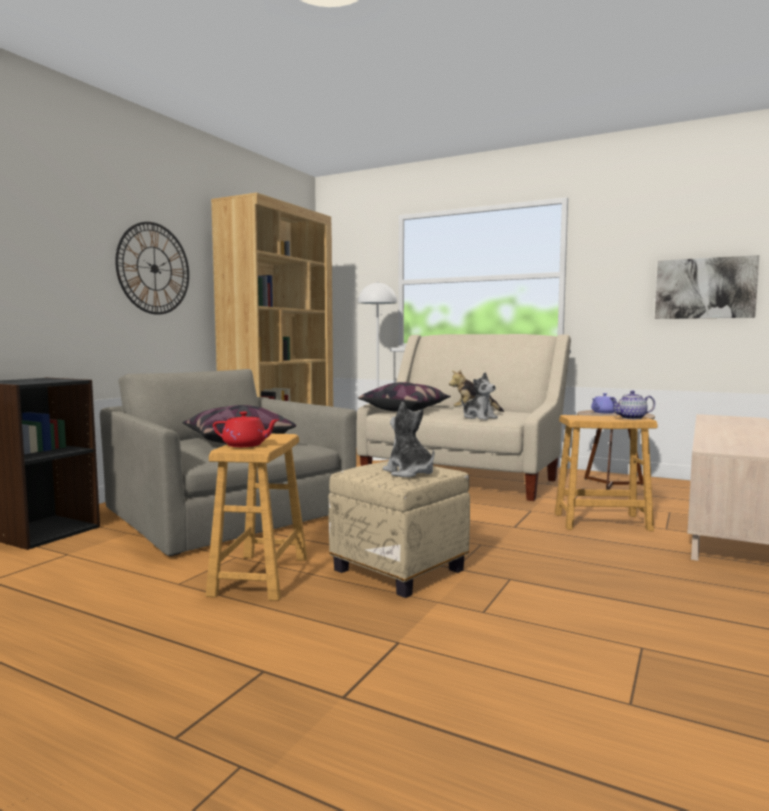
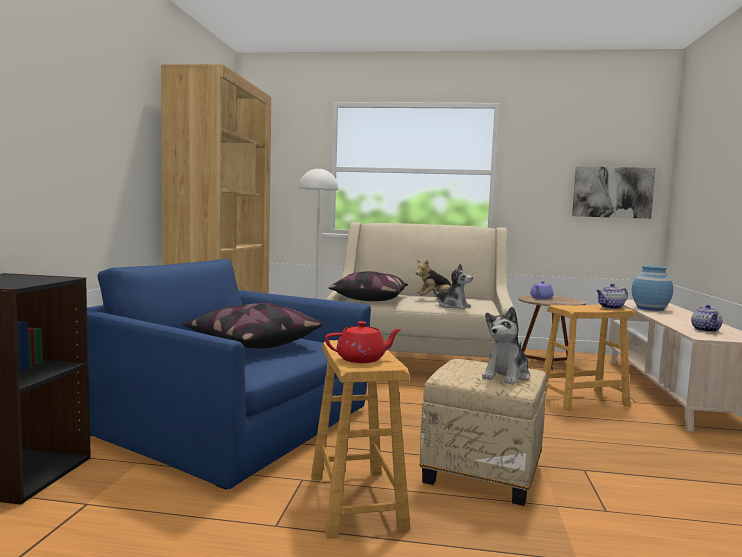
camera: 20 degrees left, 0 degrees up
grey armchair [100,369,357,557] -> blue armchair [87,259,371,490]
wall clock [115,222,189,315] -> none
plush toy [383,402,434,477] -> plush toy turned 90 degrees counterclockwise [482,306,531,385]
none -> blue vase [632,266,673,311]
none -> teapot [691,305,723,332]

